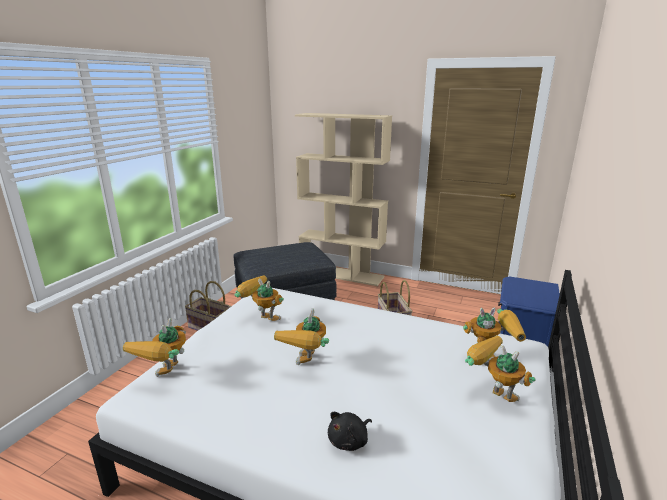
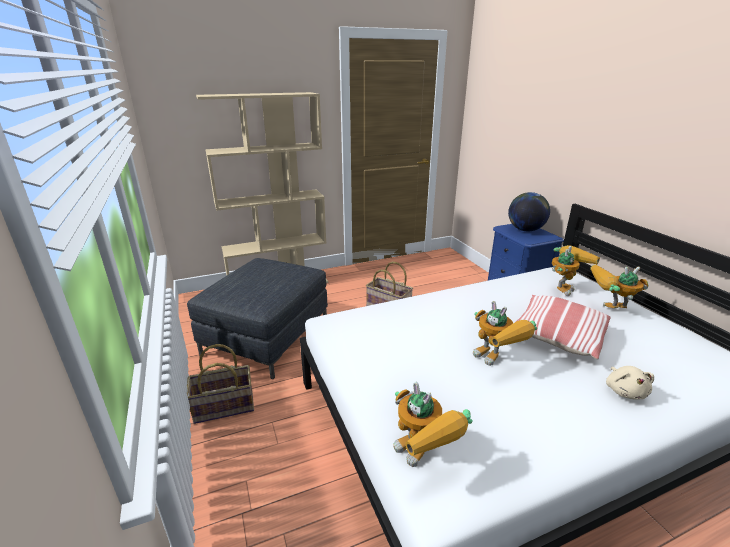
camera: 45 degrees left, 5 degrees up
toy robot [234,275,284,321] -> none
black plush toy [328,412,372,451] -> beige plush toy [606,366,654,400]
none -> globe [508,192,550,231]
none -> pillow [516,295,611,360]

